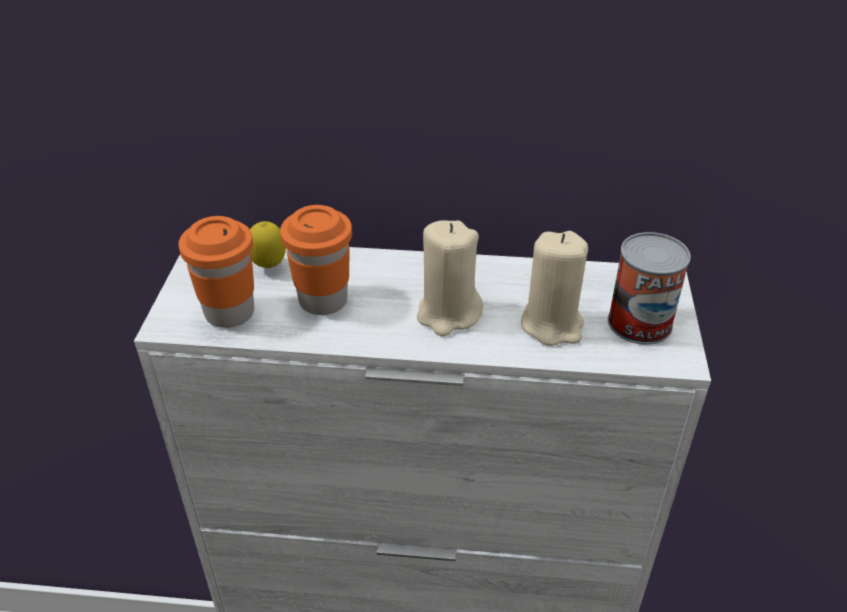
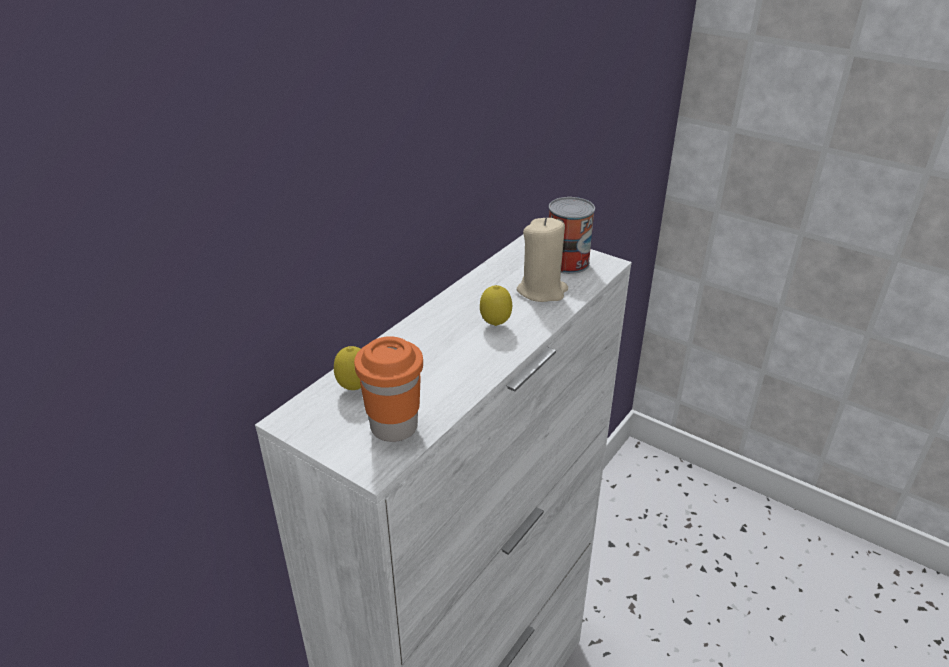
camera: 60 degrees left, 5 degrees down
orange cup [280,205,352,315] -> none
beige candle [417,220,483,336] -> lemon [480,285,512,326]

